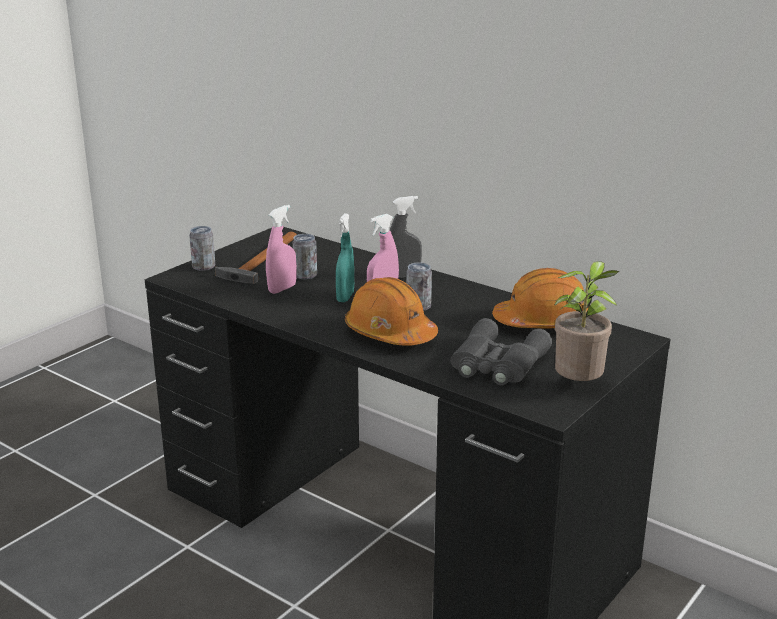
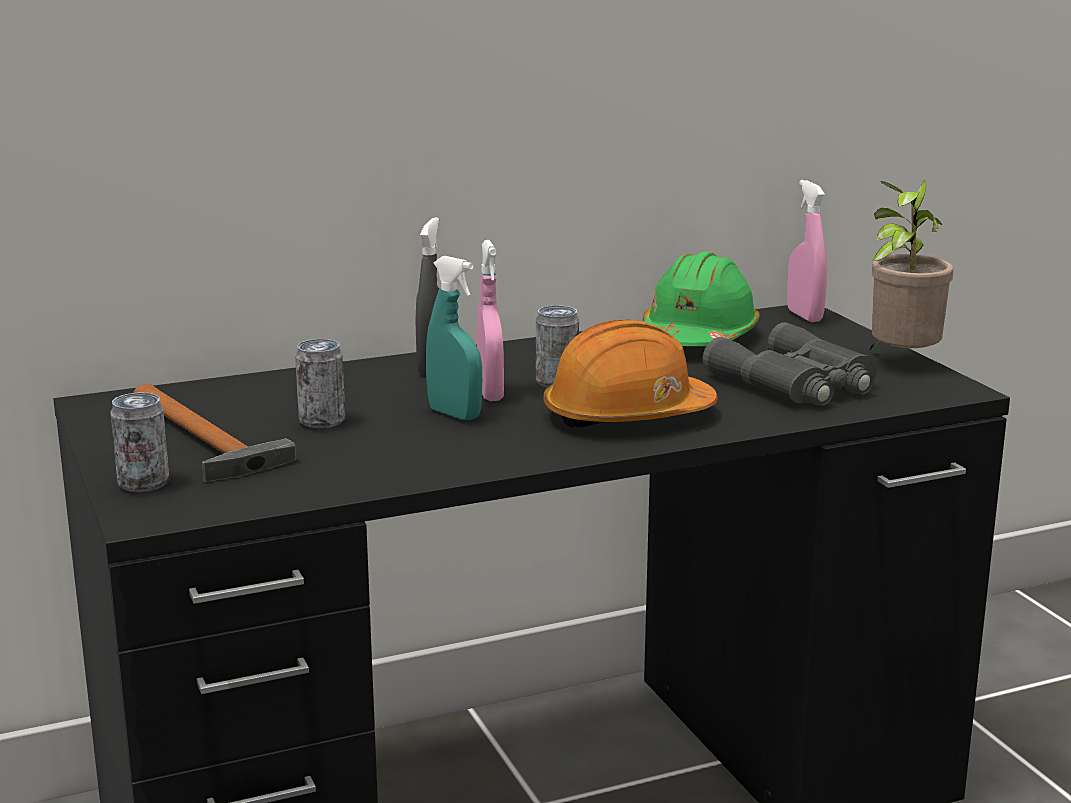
camera: 60 degrees left, 5 degrees down
pink spray bottle [266,205,297,294] -> pink spray bottle moved to [787,180,827,322]
orange hard hat [492,268,589,328] -> green hard hat [643,251,760,346]

